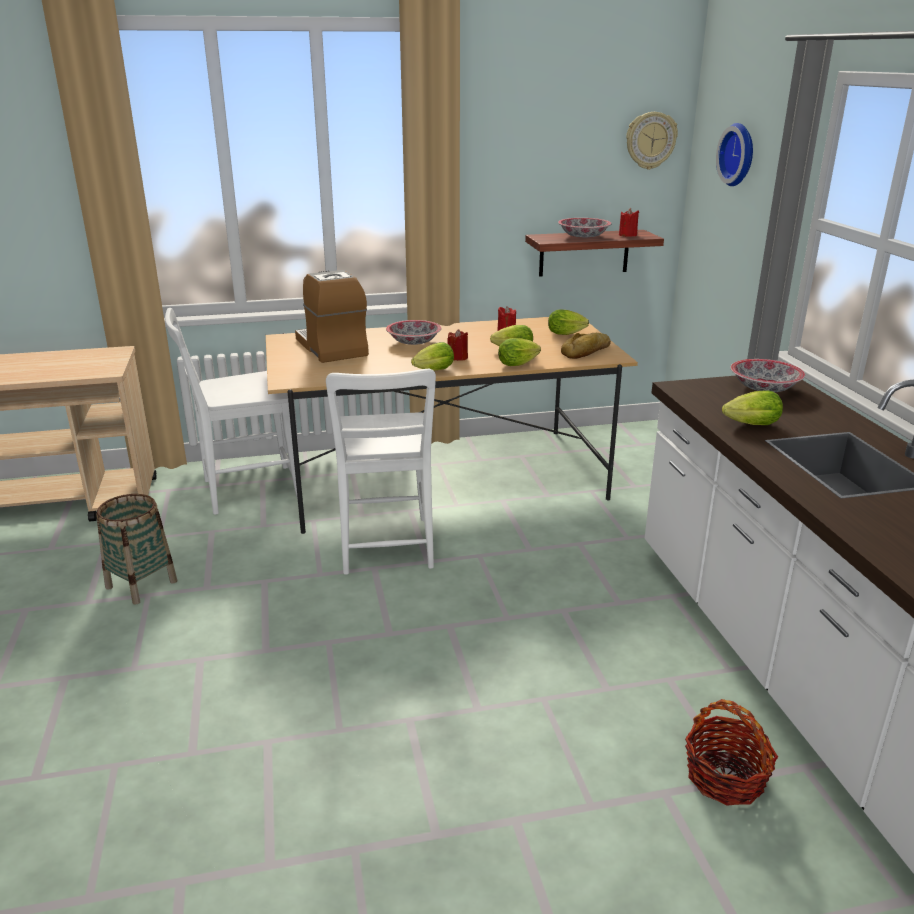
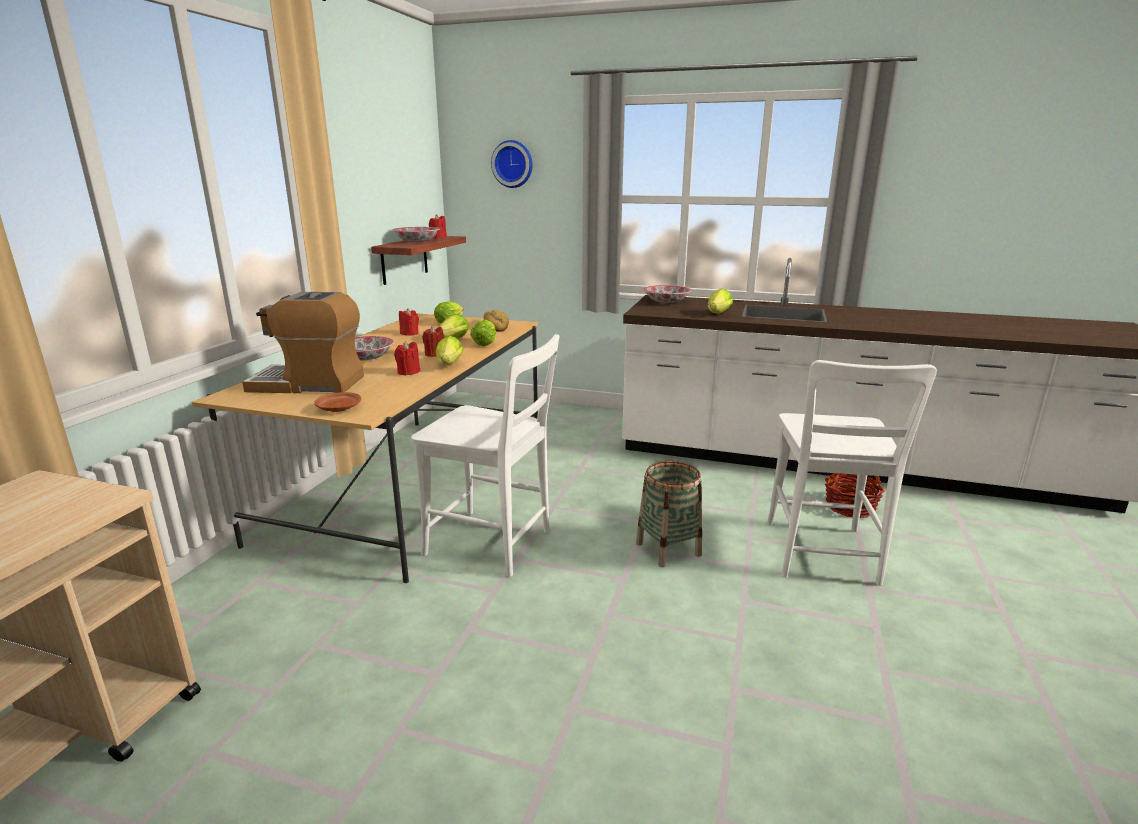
camera: 60 degrees left, 5 degrees down
basket [96,494,178,605] -> basket moved to [636,461,702,567]
white chair [165,308,298,515] -> white chair moved to [767,360,937,586]
wall clock [626,112,678,170] -> none
none -> brown plate [314,392,361,412]
none -> red candle [394,341,420,375]

